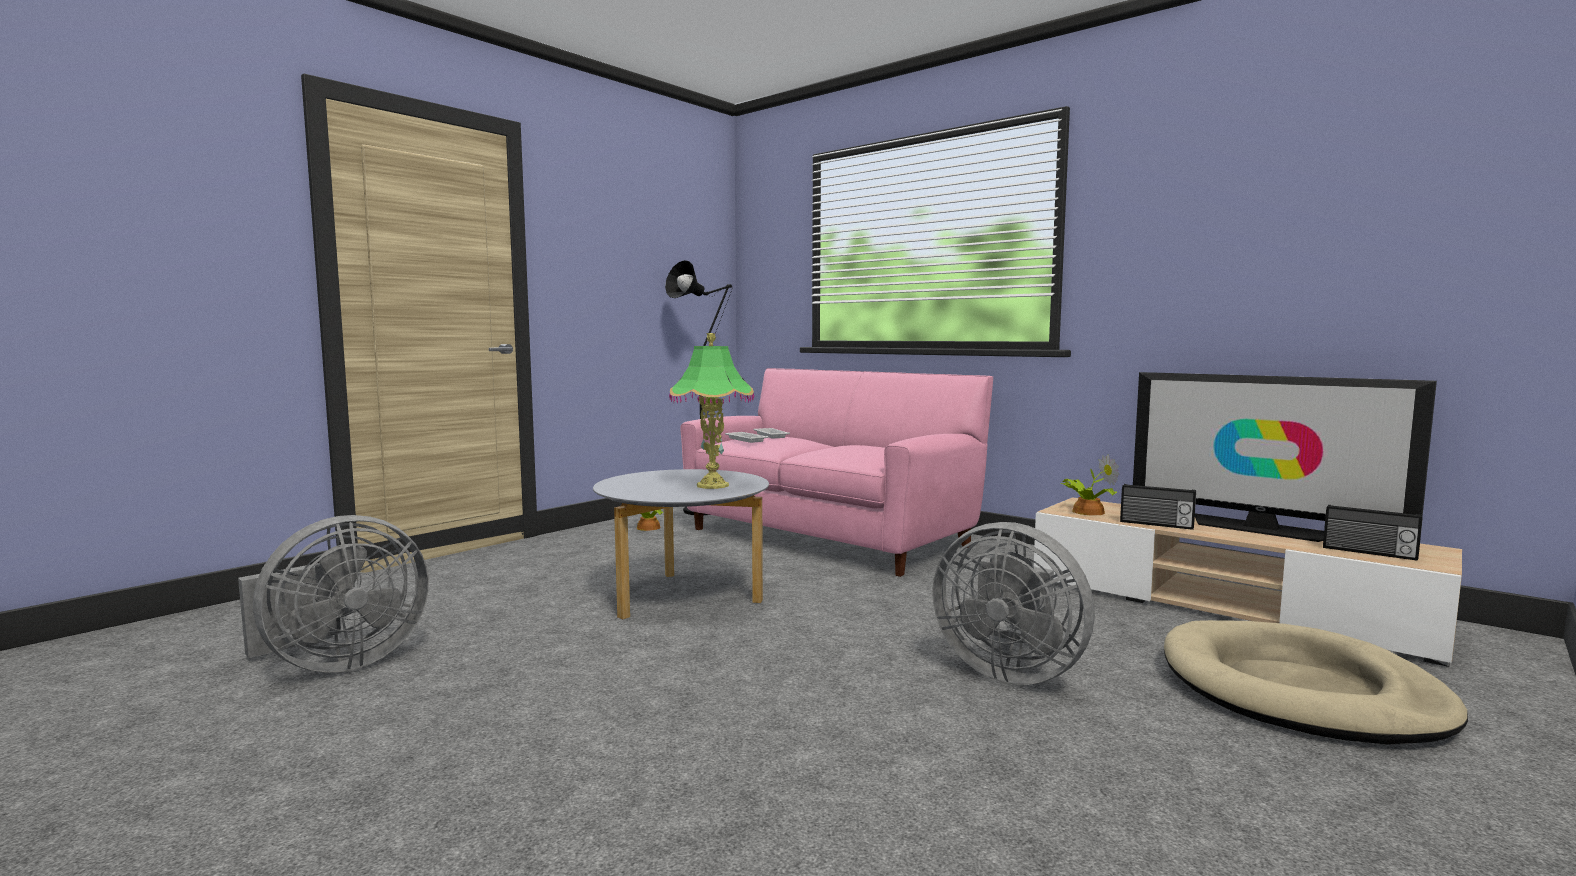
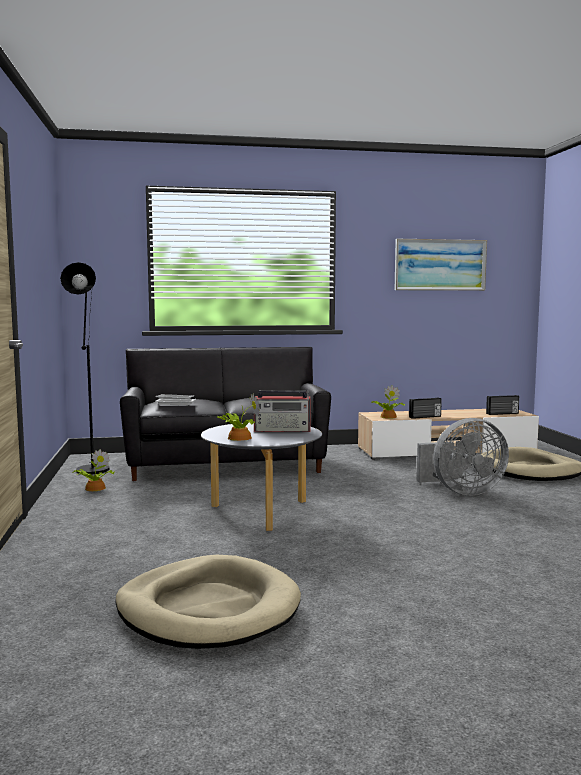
camera: 50 degrees left, 0 degrees up
grey fan [238,515,429,673] -> beige dog bed [115,555,301,649]
table lamp [669,333,754,489] -> radio [254,390,311,432]
pink sofa [680,368,993,577] -> black sofa [120,347,331,481]
television [1133,372,1437,542] -> none
none -> potted plant [217,393,260,441]
none -> picture [395,239,487,291]

